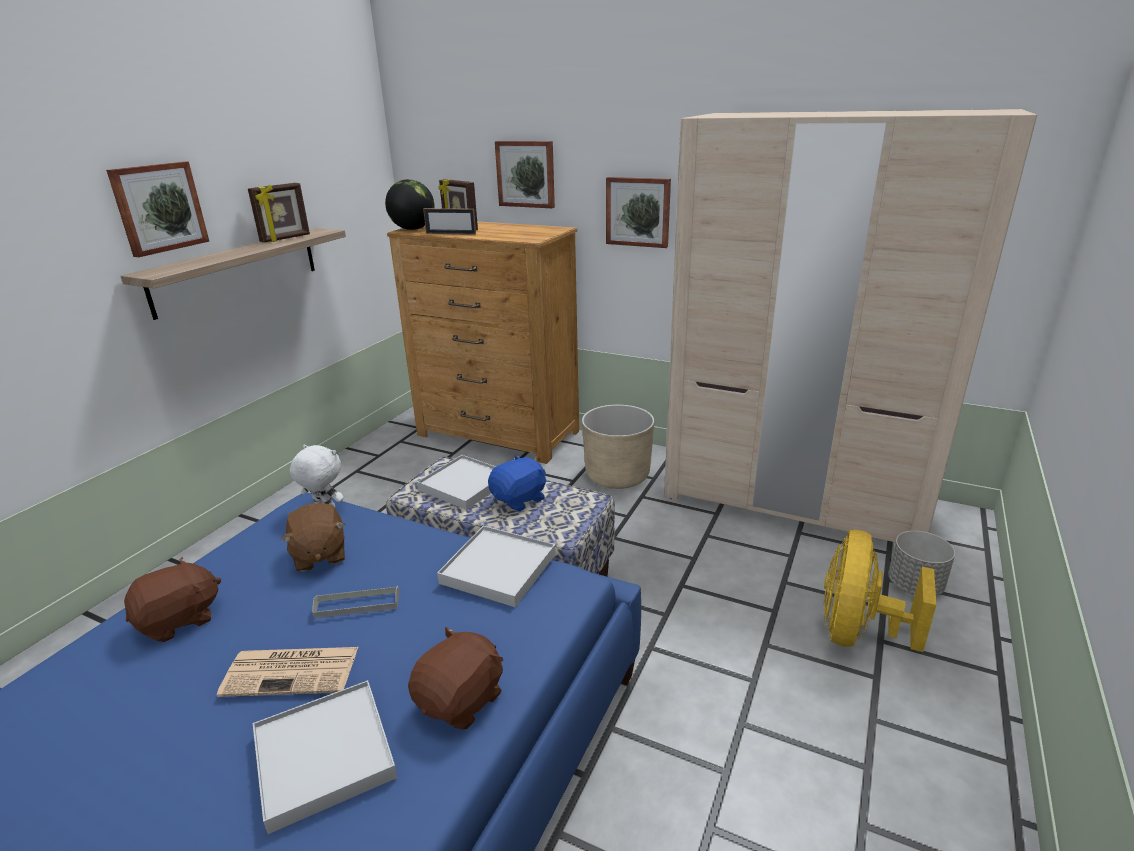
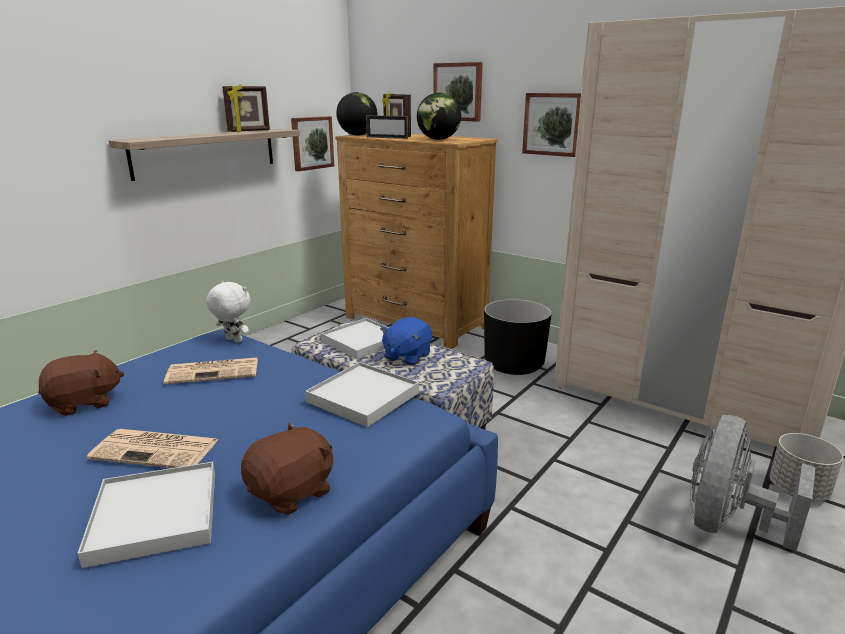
camera: 10 degrees right, 5 degrees down
picture [106,161,210,257] -> picture moved to [291,116,334,171]
brown plush toy [281,503,345,572] -> newspaper [164,357,258,384]
grey tray [312,586,399,618] -> none
blue plush toy [488,455,546,511] -> blue plush toy turned 150 degrees clockwise [380,317,432,366]
beige planter [582,404,654,489] -> black planter [484,299,552,375]
yellow fan [824,530,936,652] -> grey fan [690,415,816,552]
none -> globe [417,93,461,140]

